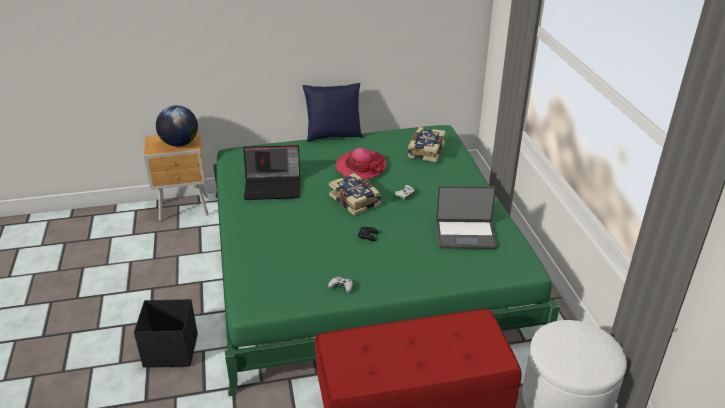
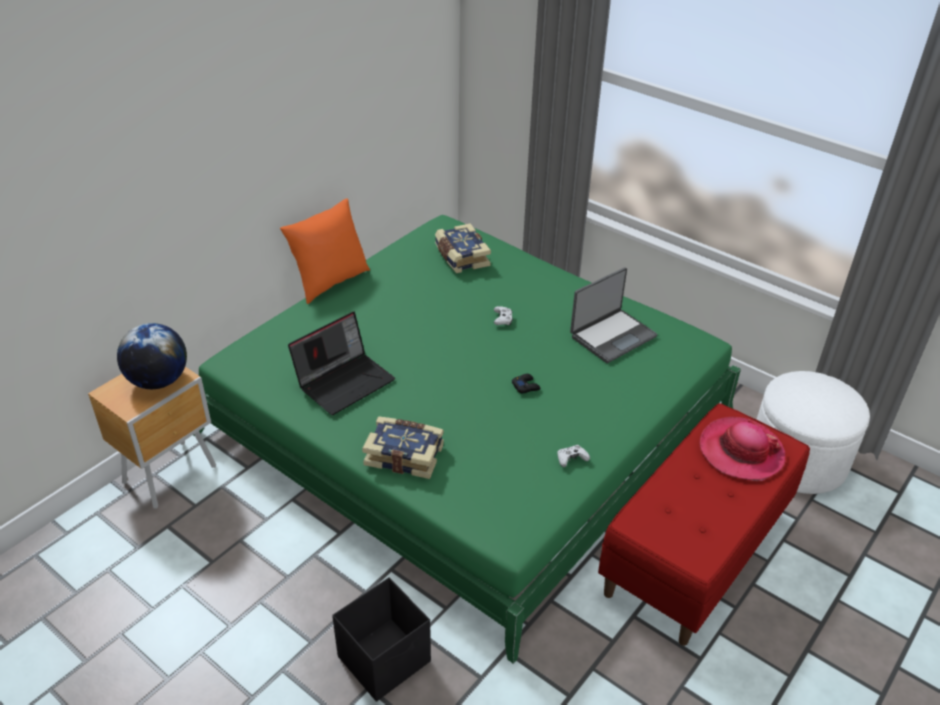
camera: 40 degrees left, 5 degrees up
blue pillow [302,83,363,142] -> orange pillow [280,198,370,304]
book [329,173,381,216] -> book moved to [362,416,444,479]
hat [335,148,386,179] -> hat moved to [699,417,786,481]

